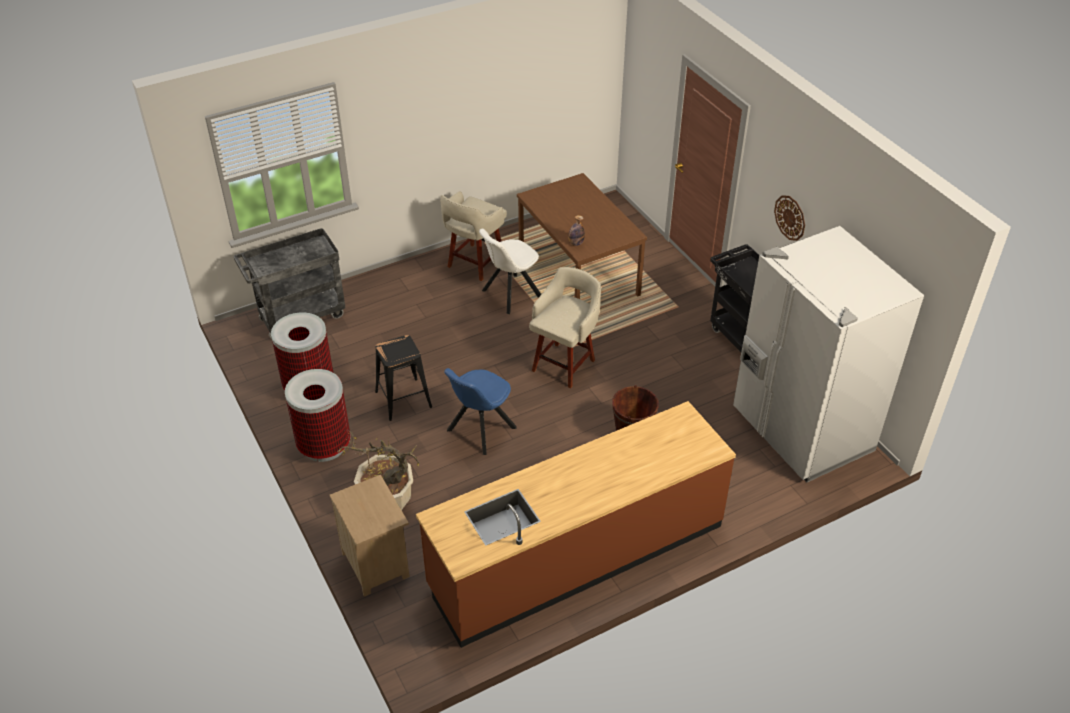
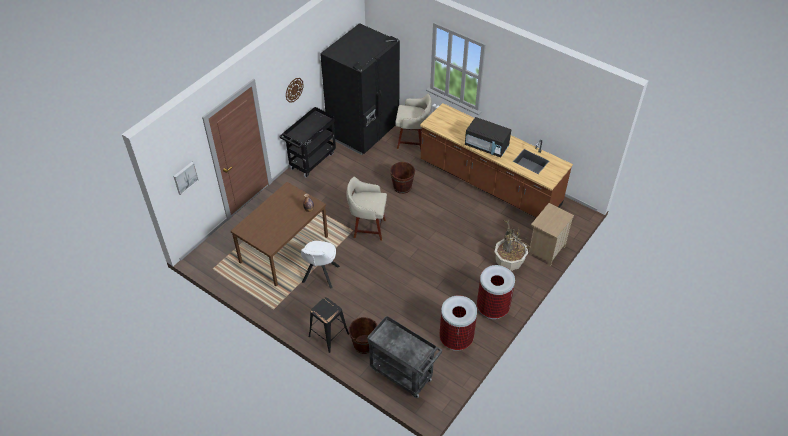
camera: 115 degrees left, 5 degrees up
black stool [375,335,432,421] -> black stool moved to [309,297,349,353]
beige stool [440,191,507,281] -> beige stool moved to [396,94,432,150]
blue chair [444,368,517,455] -> none
white chair [479,229,541,314] -> white chair turned 75 degrees clockwise [301,241,340,288]
white fridge [733,226,924,482] -> black fridge [320,23,400,155]
none -> picture [173,162,199,195]
none -> brown bucket [349,317,378,354]
none -> black microwave [465,117,511,158]

